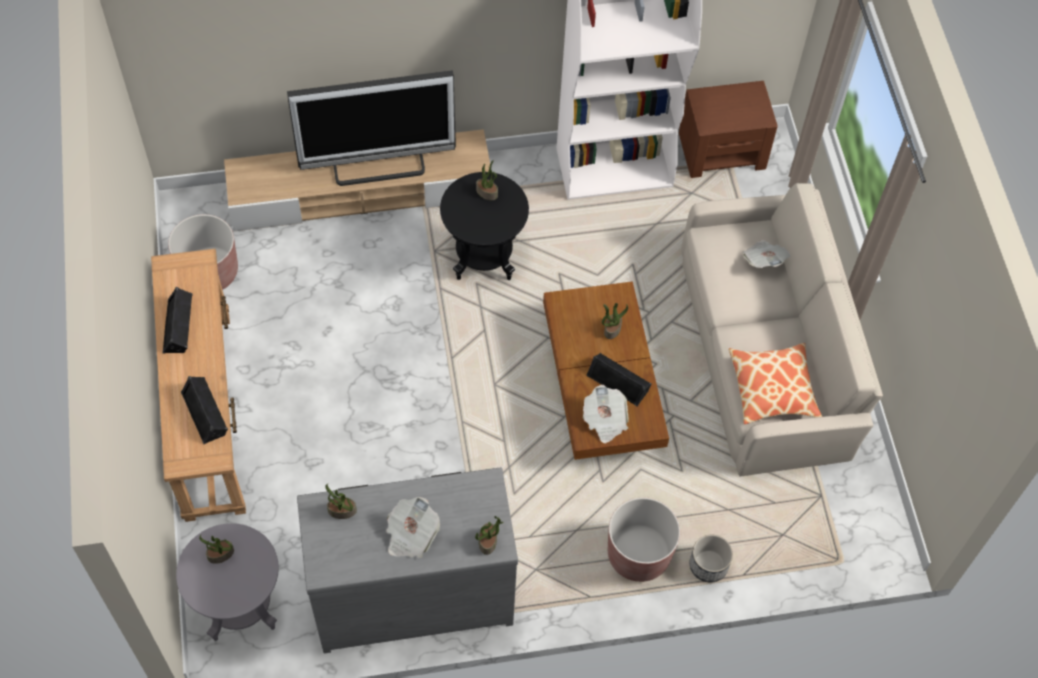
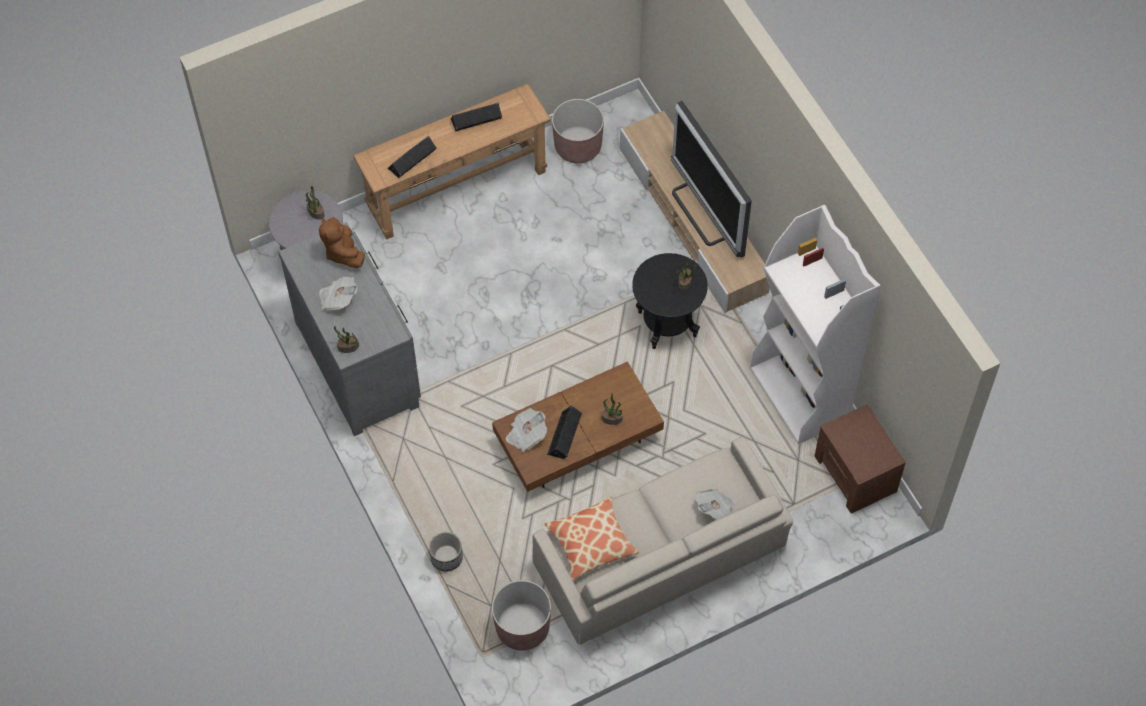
camera: 75 degrees right, 0 degrees up
potted plant [325,484,357,519] -> brown plush toy [319,217,365,268]
brown planter [608,497,680,582] -> brown planter moved to [492,580,551,651]

